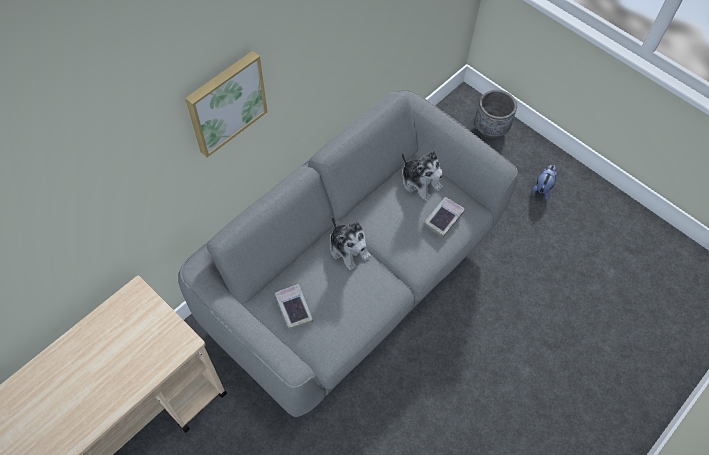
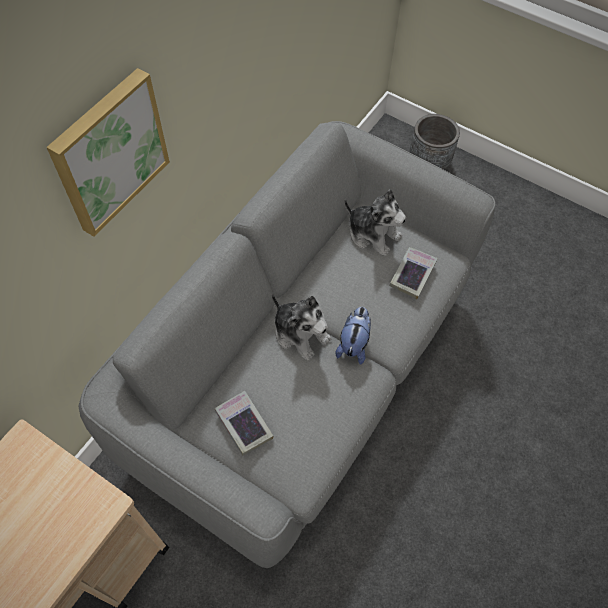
camera: 10 degrees left, 0 degrees up
plush toy [531,165,558,200] -> plush toy moved to [336,307,371,365]

